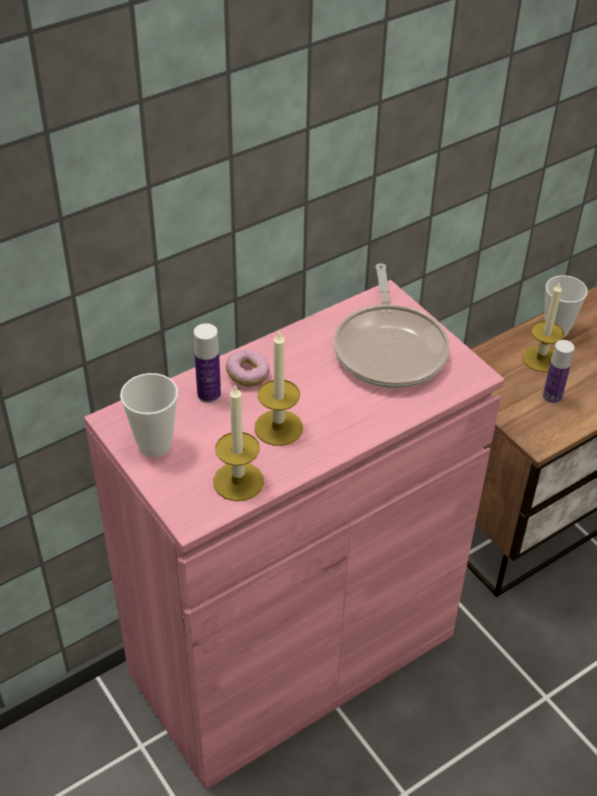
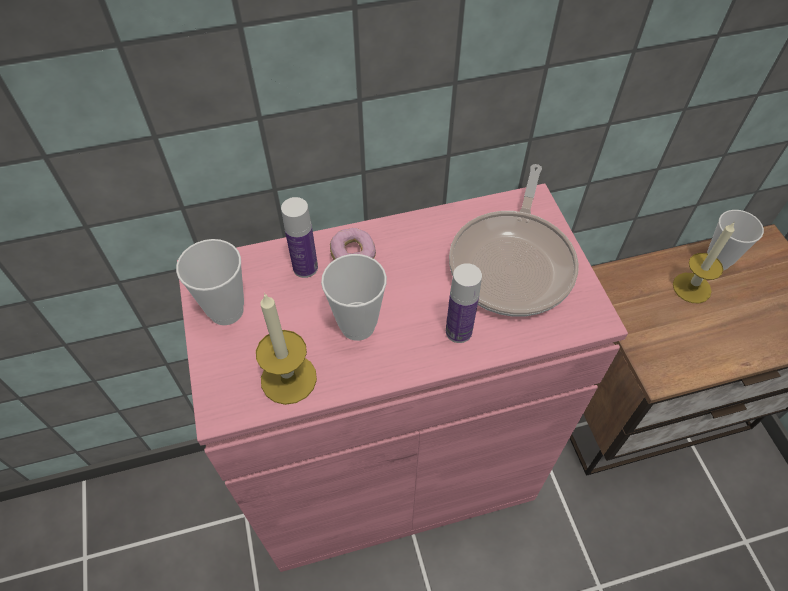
camera: 20 degrees right, 10 degrees up
candle [255,332,303,446] -> cup [321,254,387,341]
bottle [543,340,575,404] -> bottle moved to [446,263,482,343]

